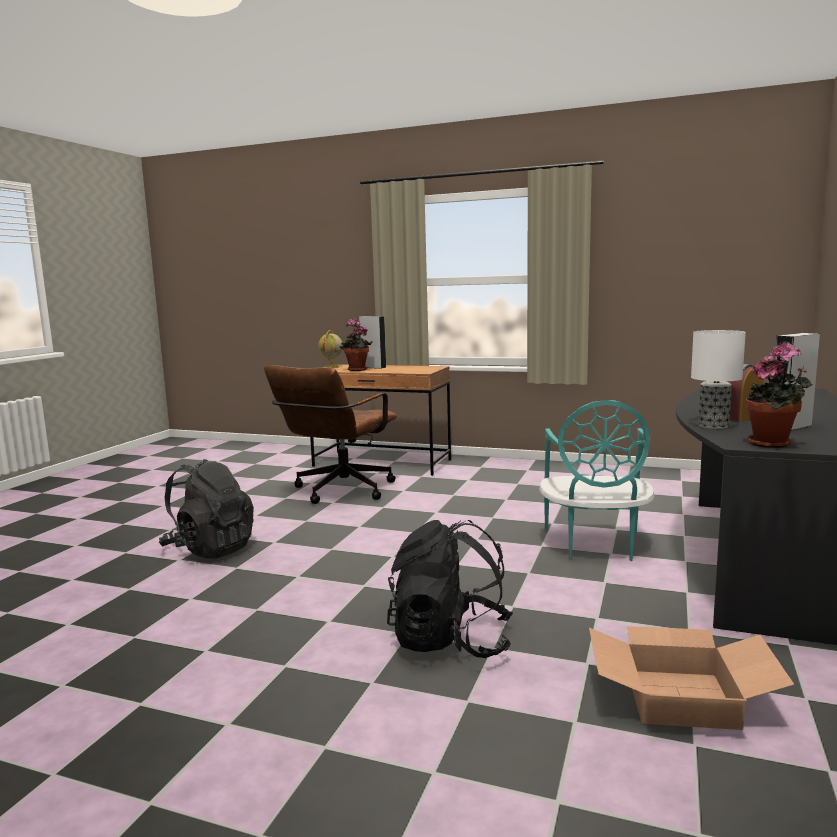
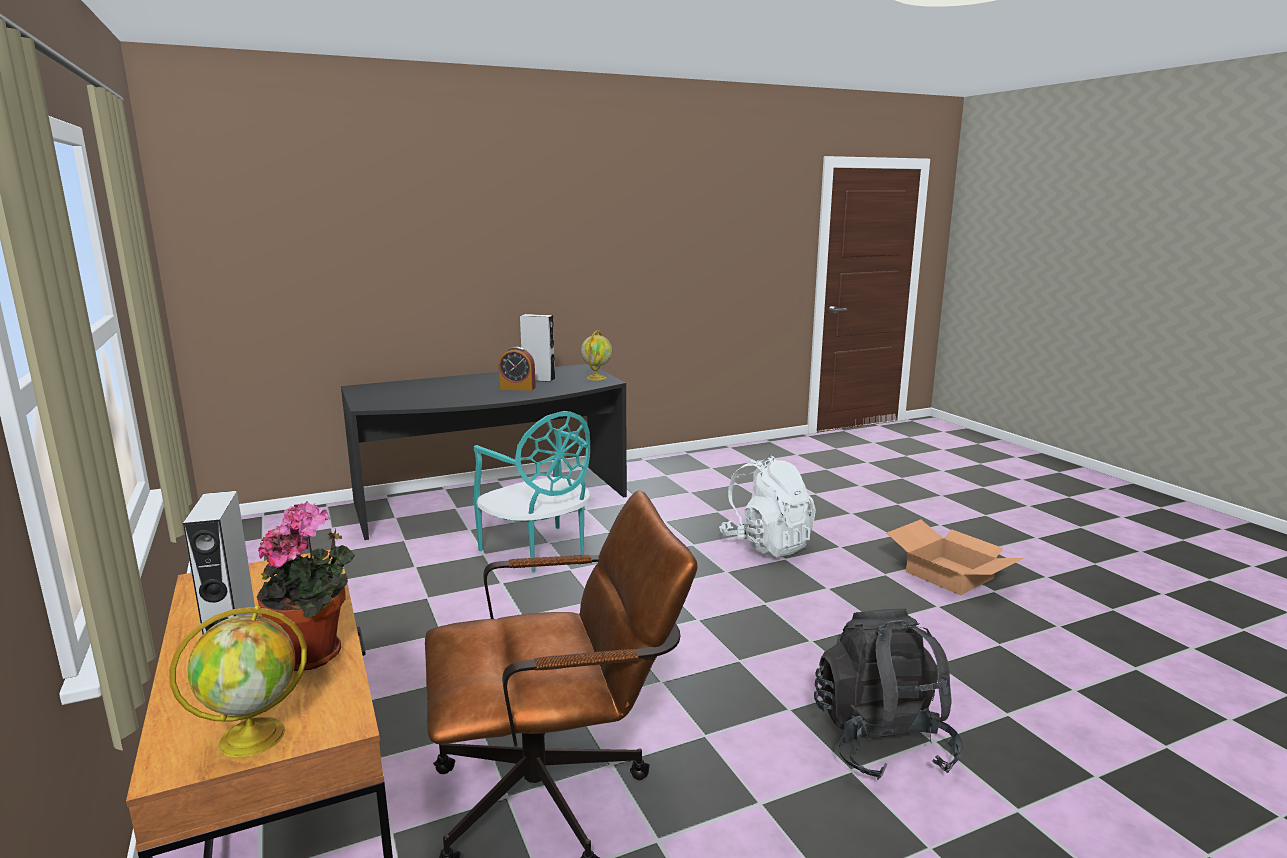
camera: 135 degrees left, 5 degrees up
black backpack [387,520,513,658] -> white backpack [719,455,816,557]
turquoise chair [539,400,654,561] -> turquoise chair turned 90 degrees clockwise [473,411,591,573]
cardboard box [589,626,794,730] -> cardboard box moved to [887,519,1024,595]
table lamp [691,330,746,429] -> none
potted plant [746,342,813,448] -> globe [581,330,612,381]

